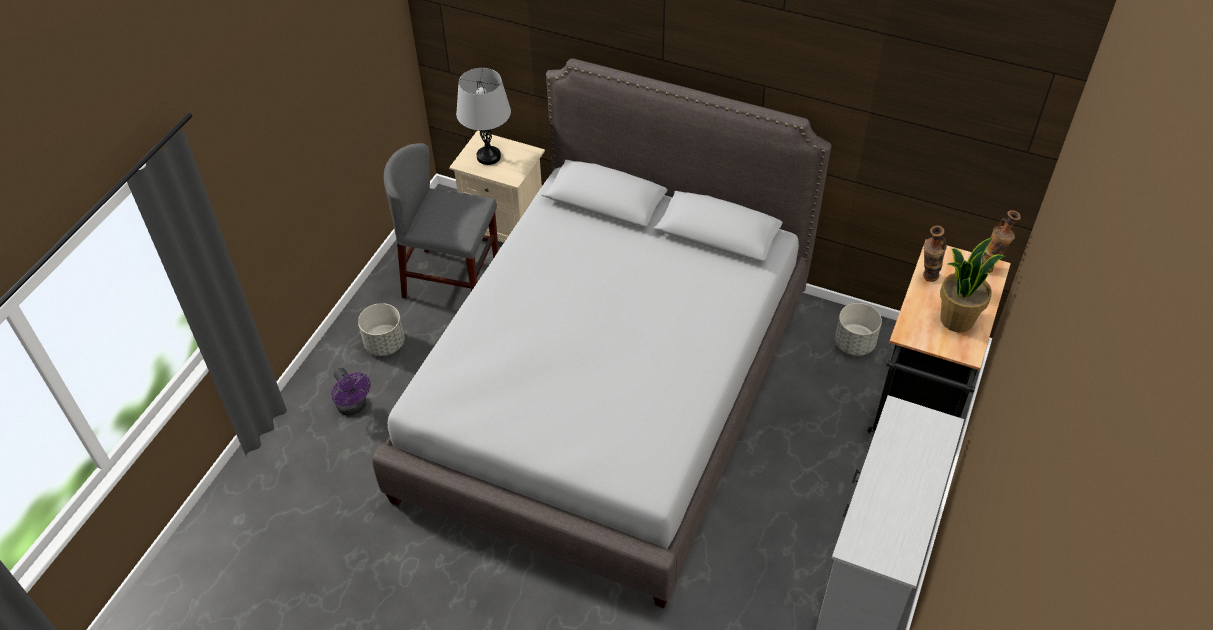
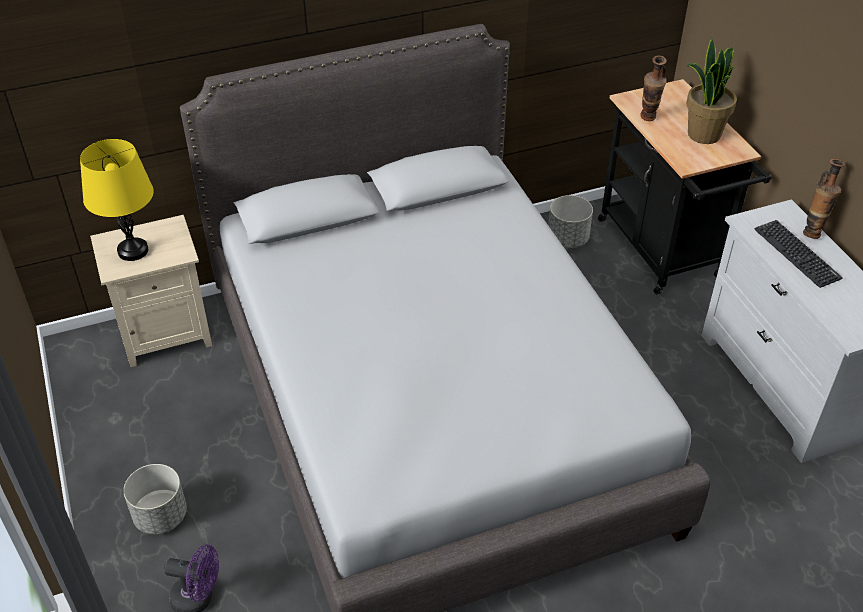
camera: 45 degrees left, 5 degrees down
grey chair [384,143,499,299] -> none
grey table lamp [456,68,511,165] -> yellow table lamp [80,139,154,261]
vase [981,210,1021,273] -> vase moved to [803,159,846,239]
none -> keyboard [755,220,843,288]

